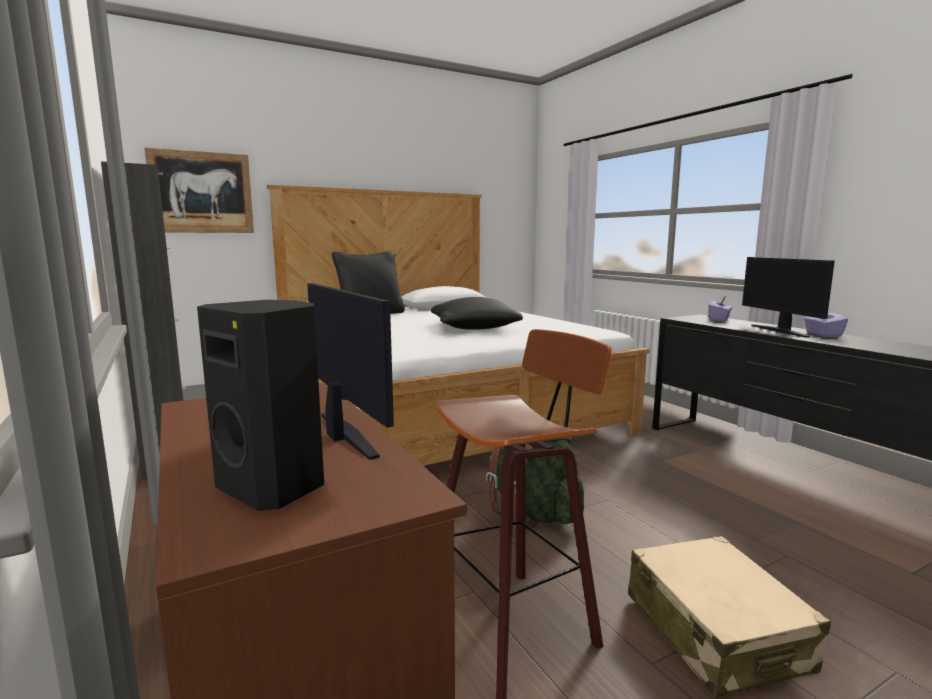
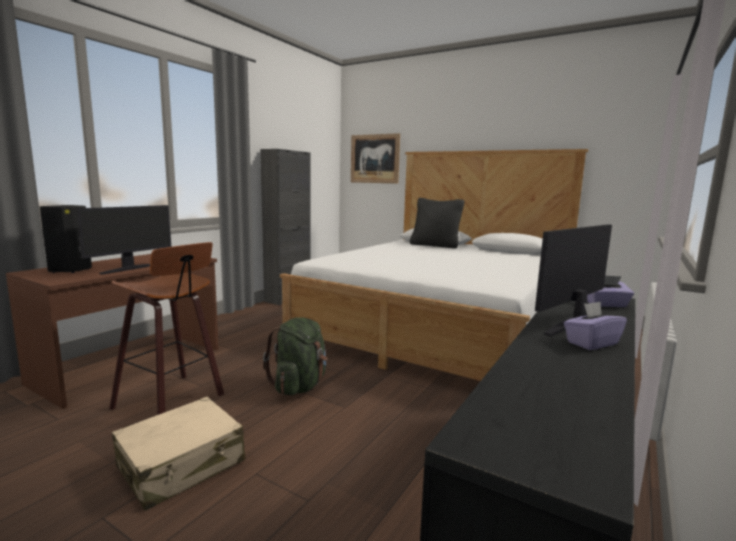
camera: 60 degrees right, 0 degrees up
black pillow [431,297,523,330] -> none

